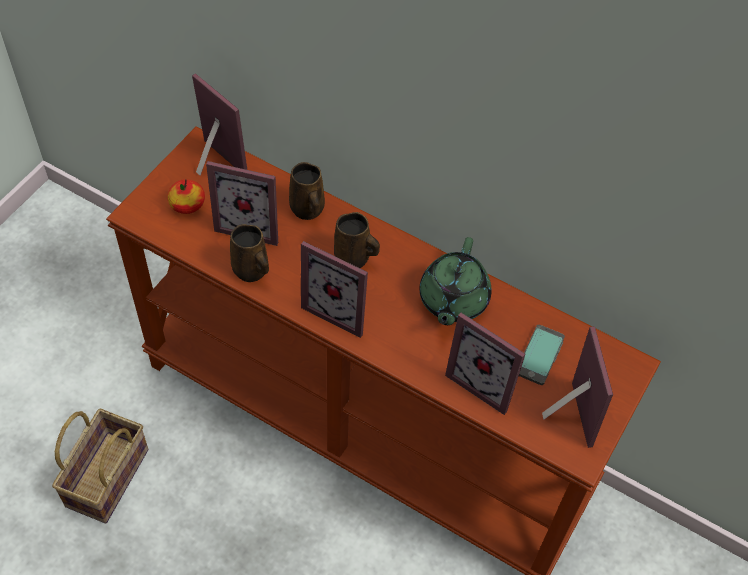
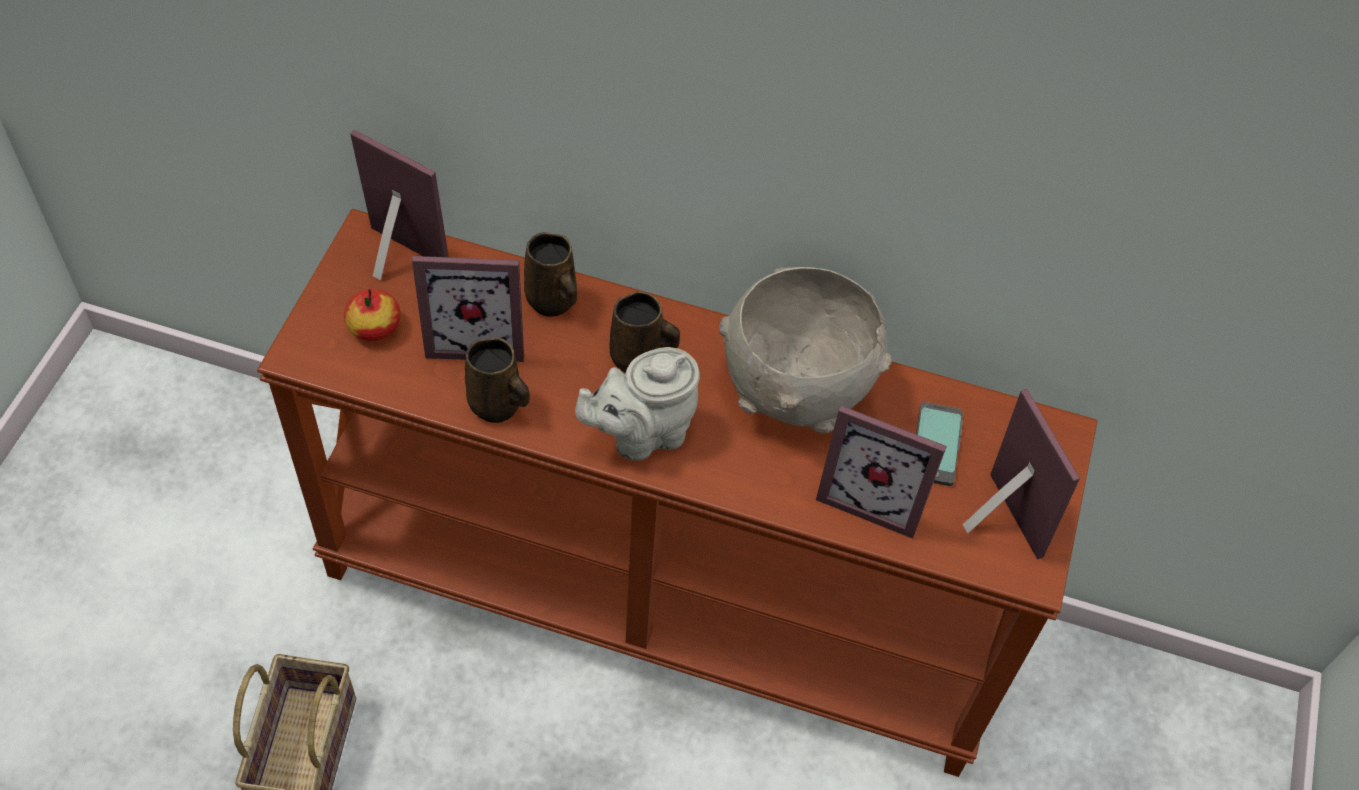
camera: 15 degrees left, 0 degrees up
picture frame [301,241,368,338] -> grey teapot [575,347,700,461]
green teapot [419,237,492,325] -> grey bowl [719,267,892,434]

